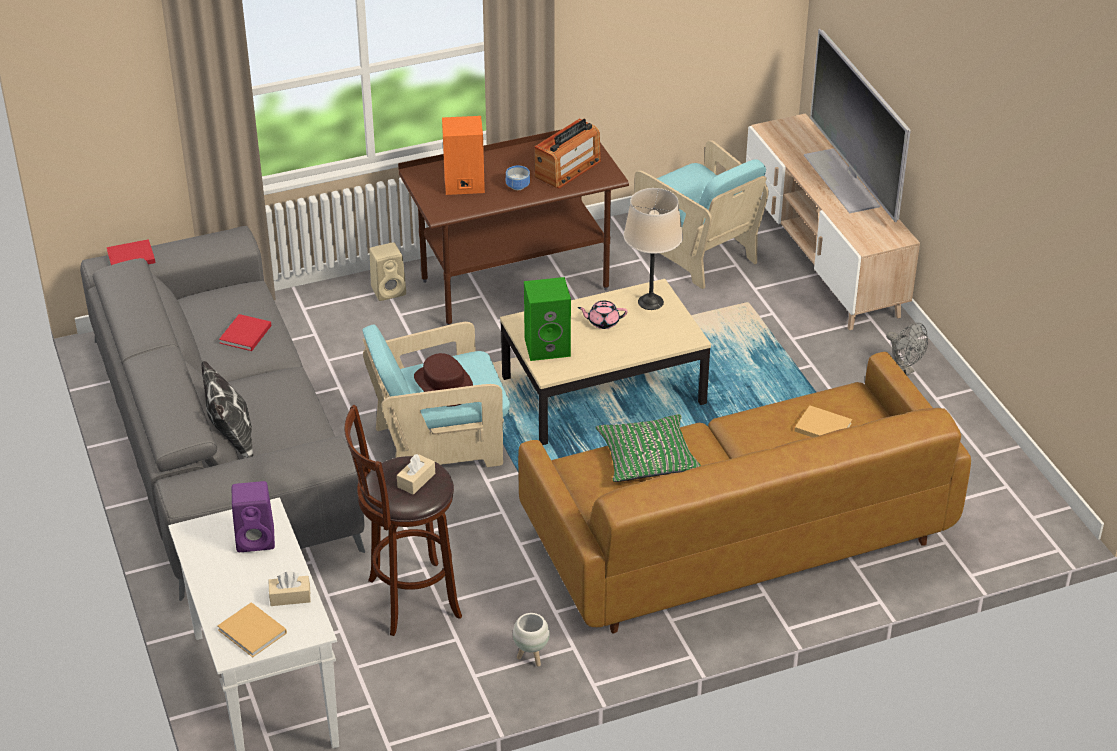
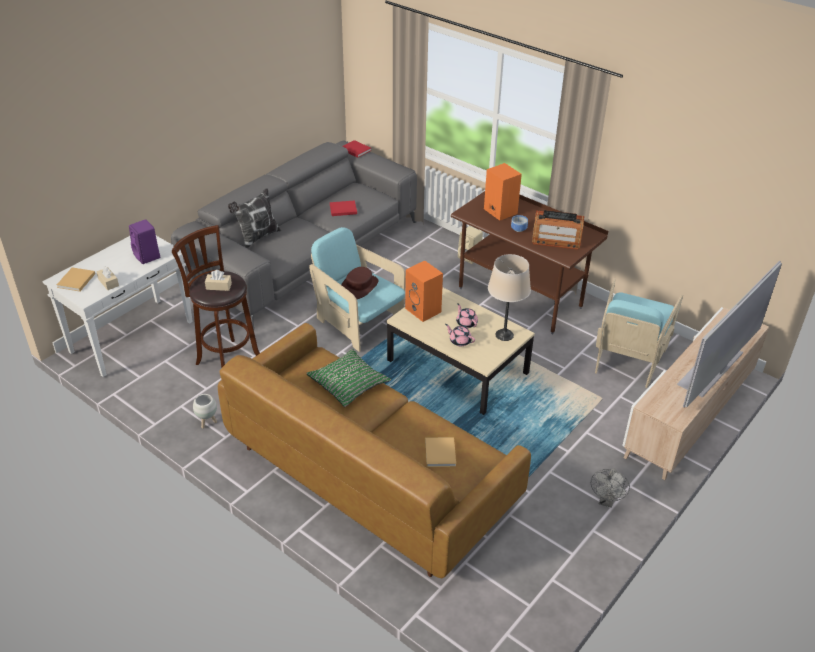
camera: 60 degrees right, 0 degrees up
green speaker [524,277,571,361] -> orange speaker [405,261,443,322]
none -> pink teapot [445,324,475,346]

